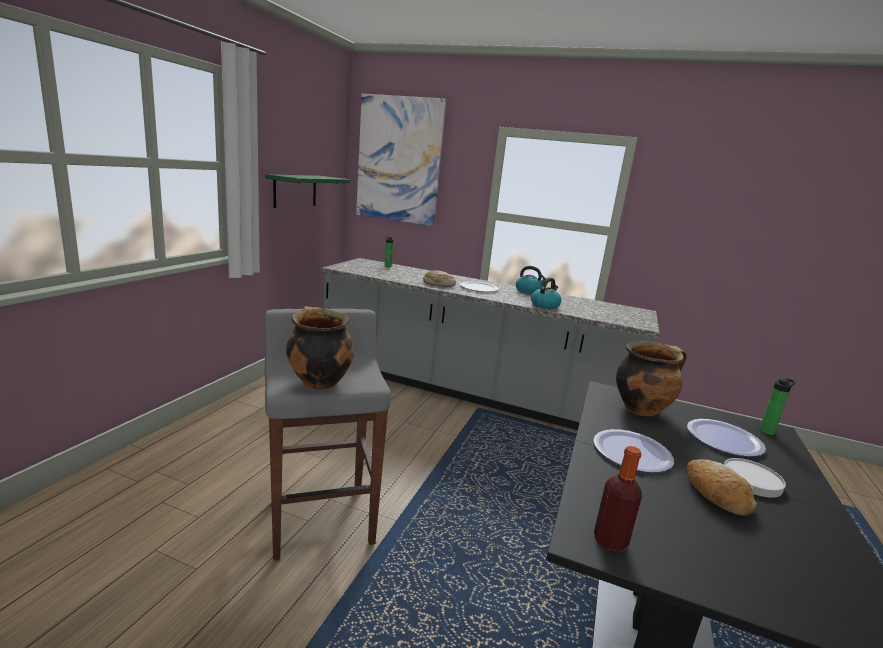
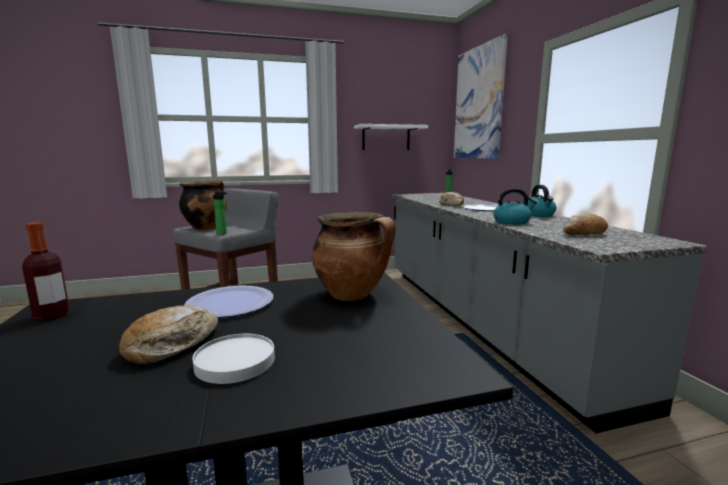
camera: 55 degrees right, 5 degrees down
green shelf [265,174,350,208] -> white shelf [354,124,428,150]
plate [687,419,766,457] -> none
bottle [759,378,796,435] -> bottle moved to [213,191,227,235]
none -> bread [563,214,608,235]

